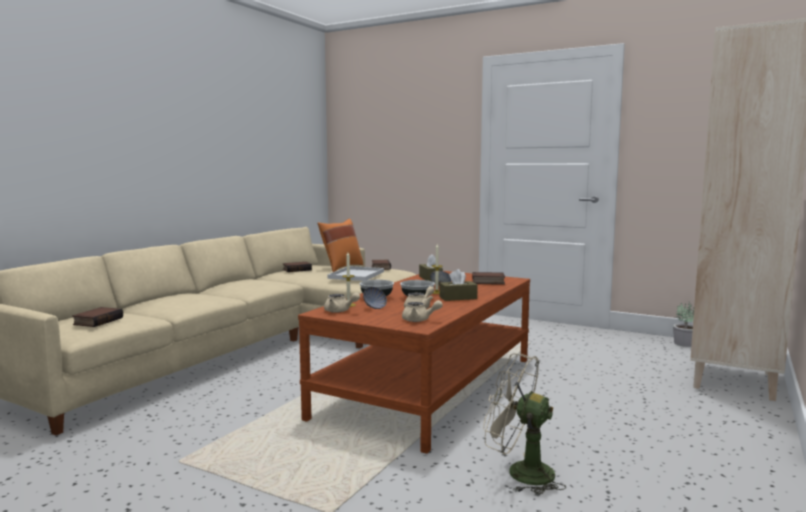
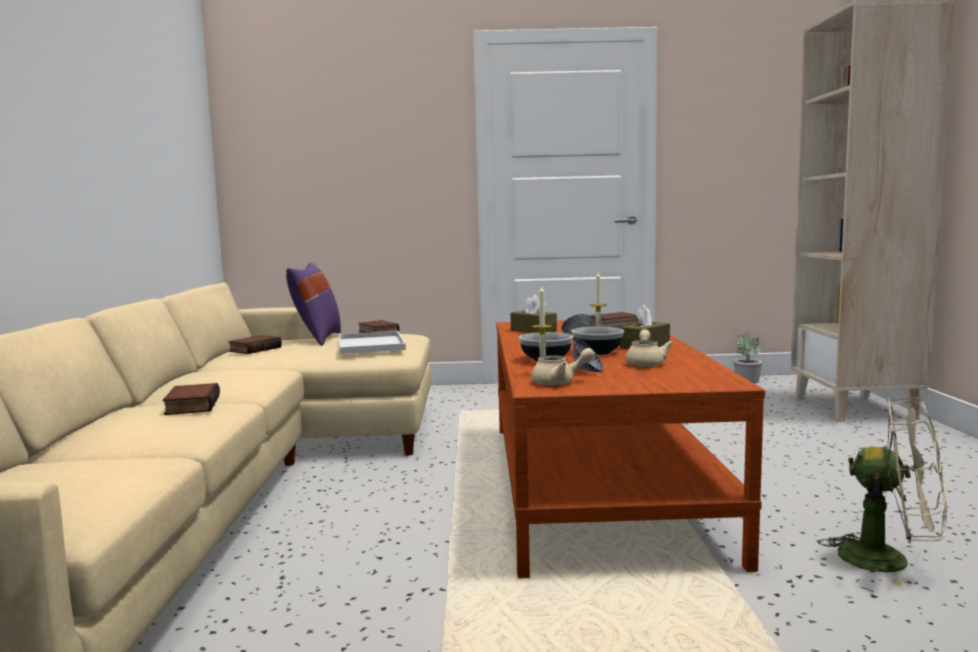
camera: 30 degrees left, 0 degrees up
book [72,307,123,327] -> book moved to [163,383,220,415]
orange pillow [318,219,364,272] -> purple pillow [286,263,341,346]
beige teapot [402,300,443,322] -> none
beige fan [483,353,566,495] -> beige fan turned 150 degrees counterclockwise [818,397,947,588]

